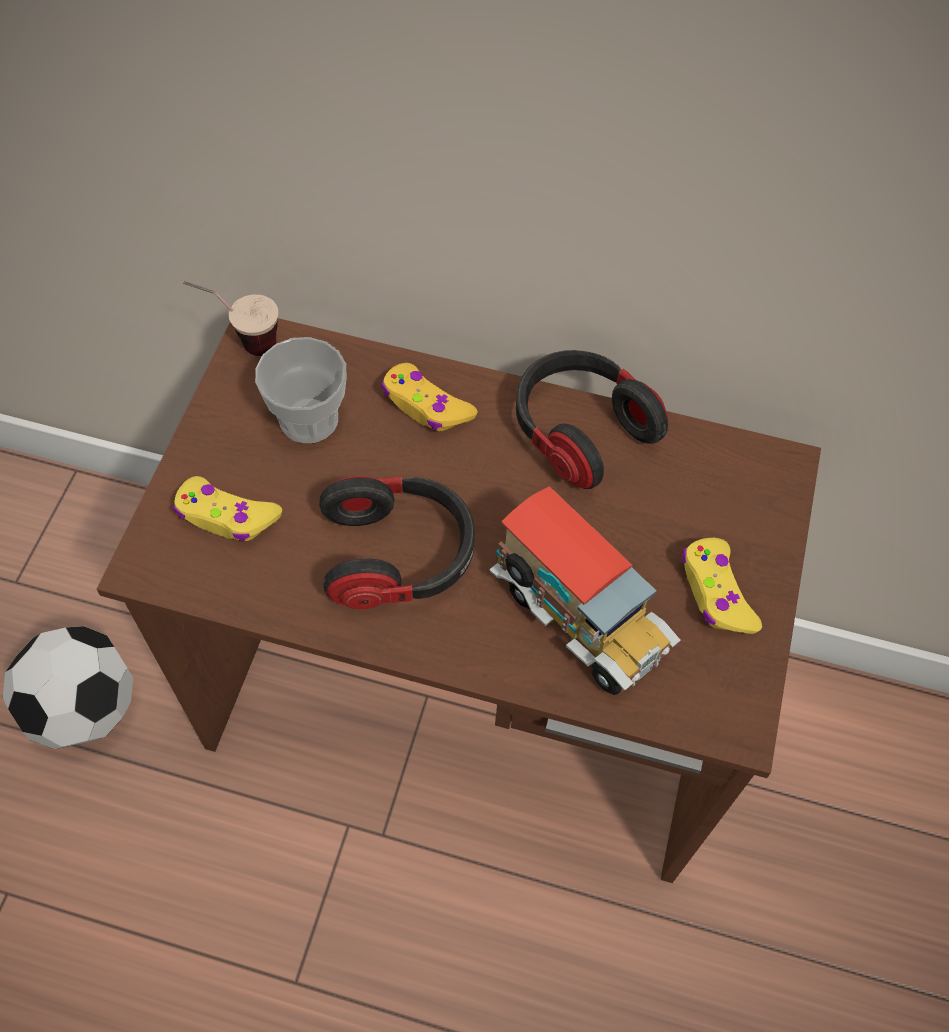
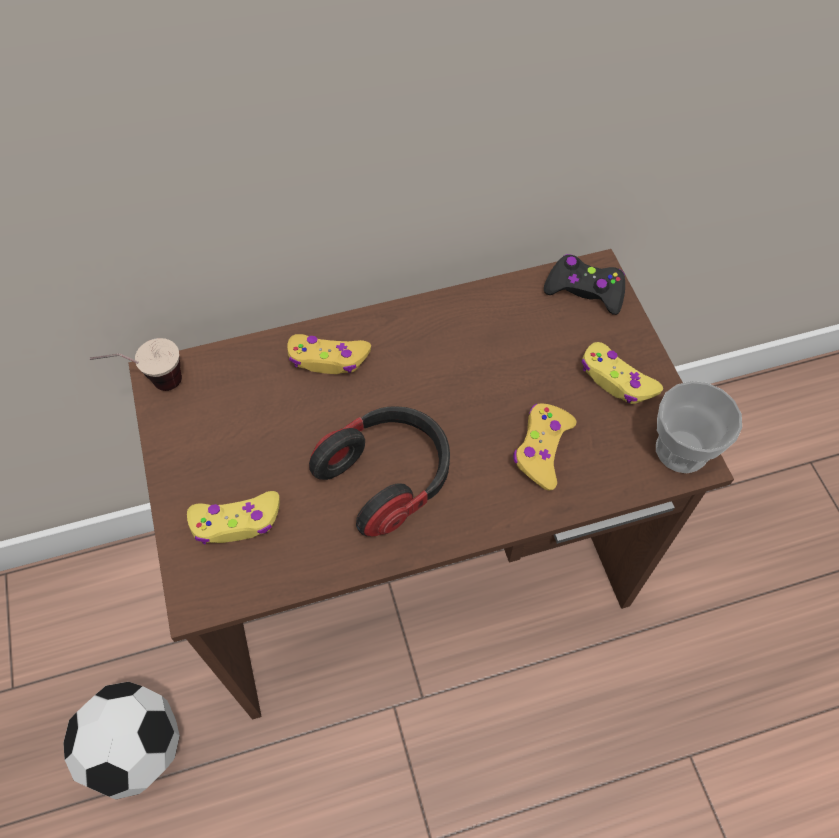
camera: 30 degrees left, 0 degrees up
cup [255,337,347,443] -> cup moved to [656,381,742,473]
toy truck [489,486,681,695] -> yellow game controller [513,403,577,491]
headphones [516,350,668,489] -> none
none -> black game controller [544,254,625,315]

